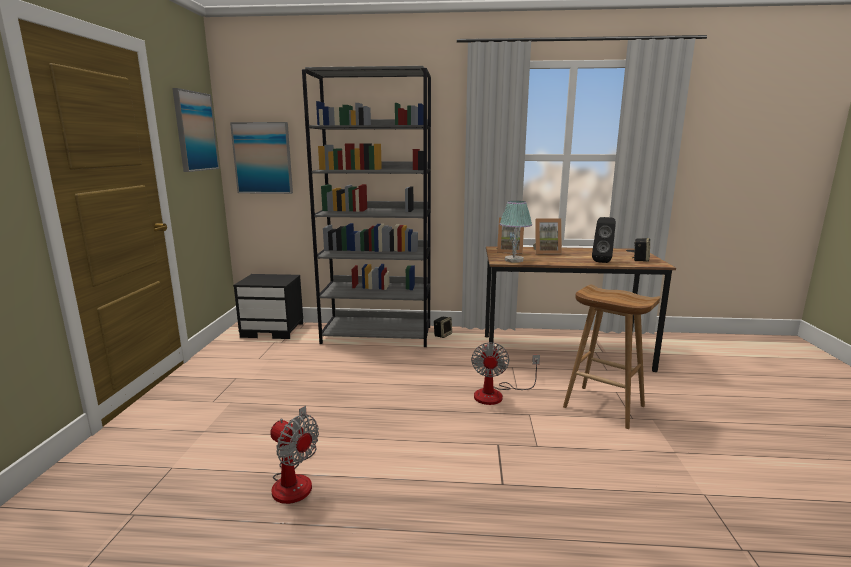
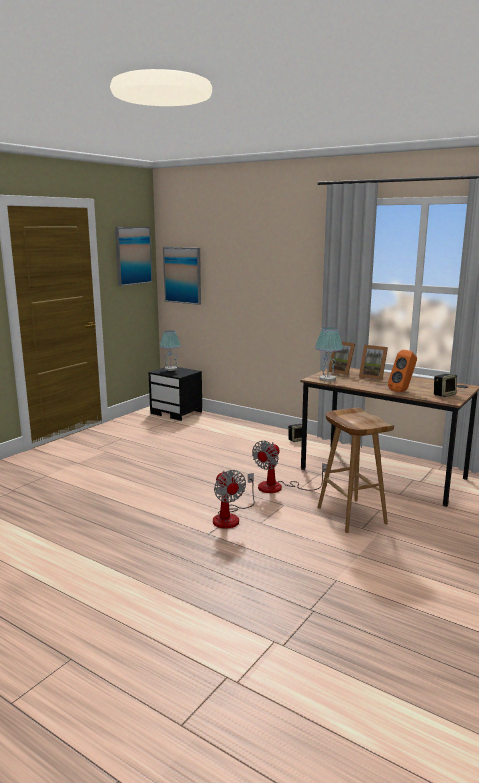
camera: 30 degrees right, 0 degrees up
fan [270,406,319,504] -> fan moved to [213,470,255,529]
grey bookcase [302,66,431,347] -> none
black speaker [592,217,616,263] -> orange speaker [388,350,417,392]
none -> table lamp [160,331,181,371]

